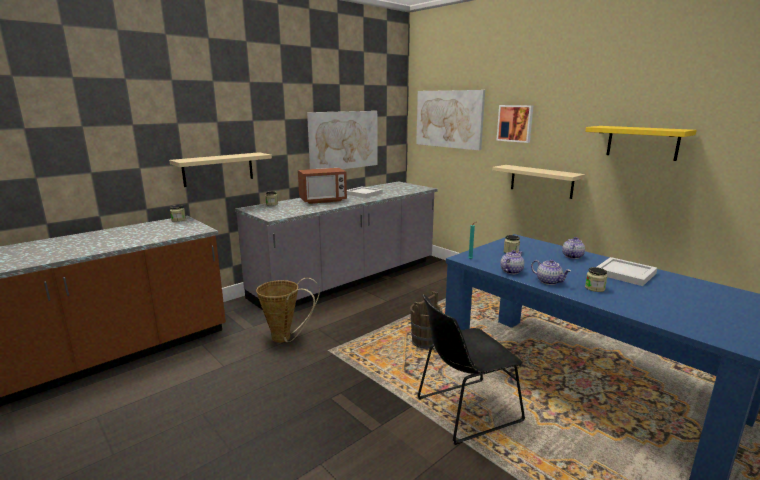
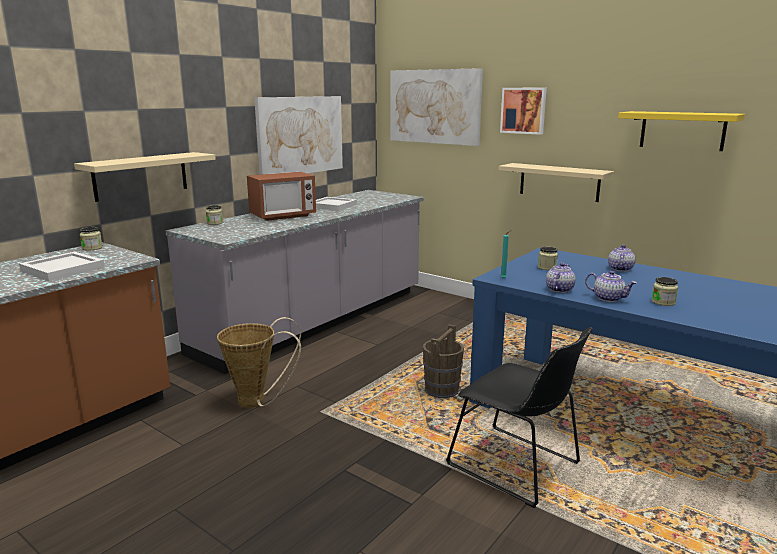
camera: 10 degrees left, 0 degrees up
black chair [417,295,525,445] -> black chair turned 105 degrees counterclockwise [446,327,592,508]
white tray [597,257,657,286] -> white tray moved to [19,252,105,281]

